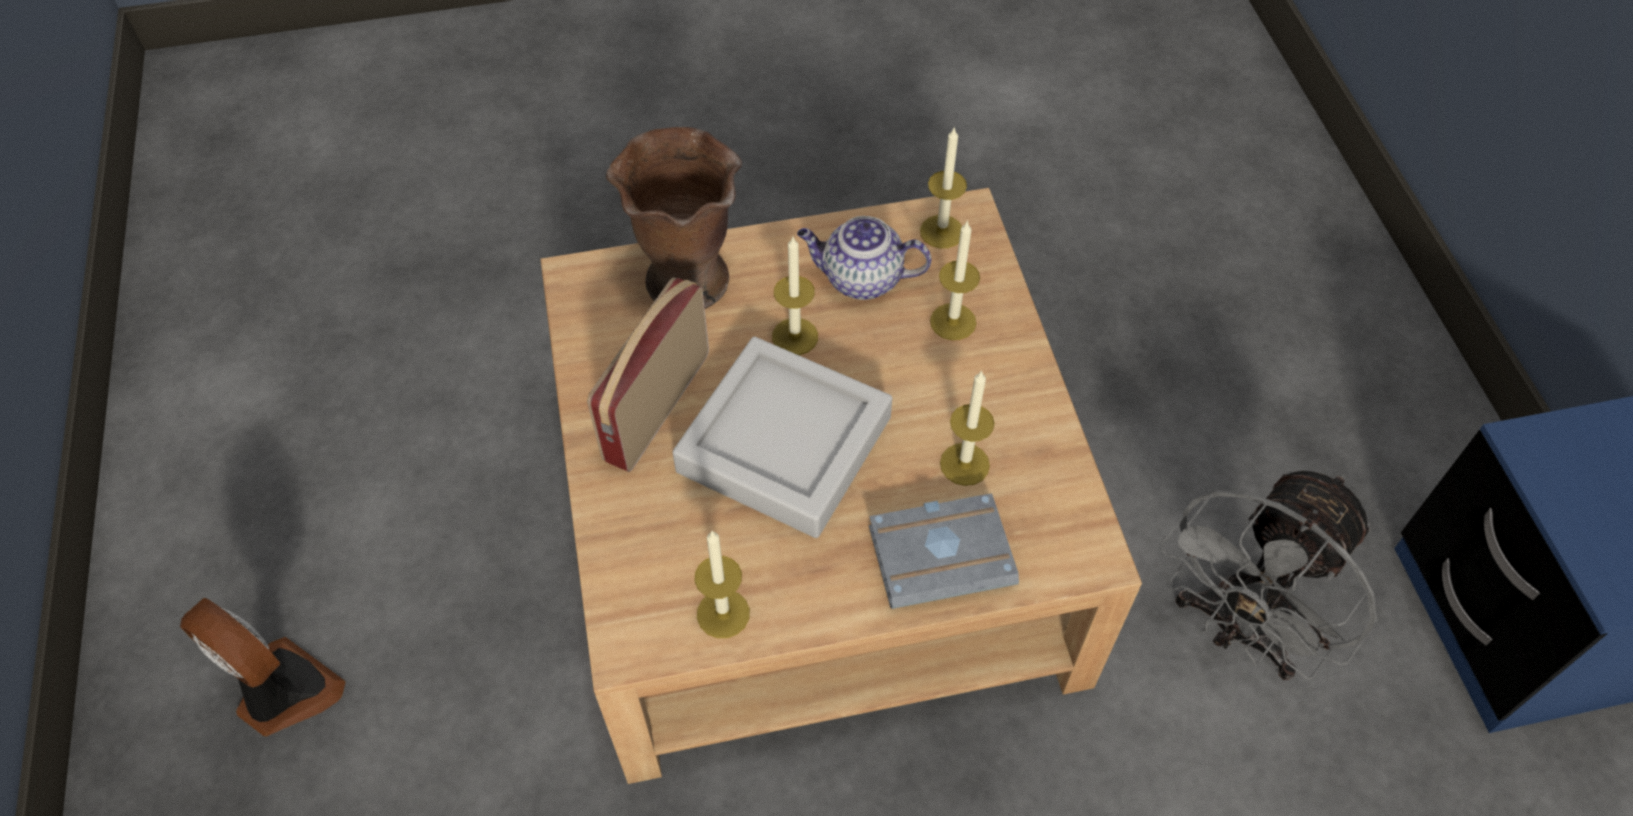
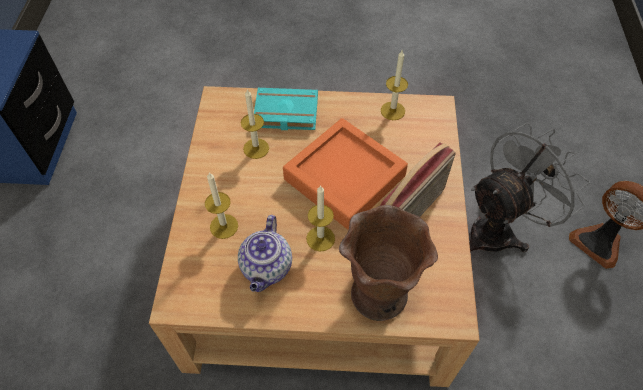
camera: 165 degrees left, 0 degrees up
grey tray [672,337,892,538] -> orange tray [283,118,408,230]
teapot [797,216,931,300] -> teapot turned 75 degrees clockwise [238,215,292,292]
grey book [869,493,1019,609] -> turquoise book [254,88,318,130]
candle [920,127,967,248] -> none
grey fan [1160,471,1377,680] -> grey fan moved to [469,123,590,252]

